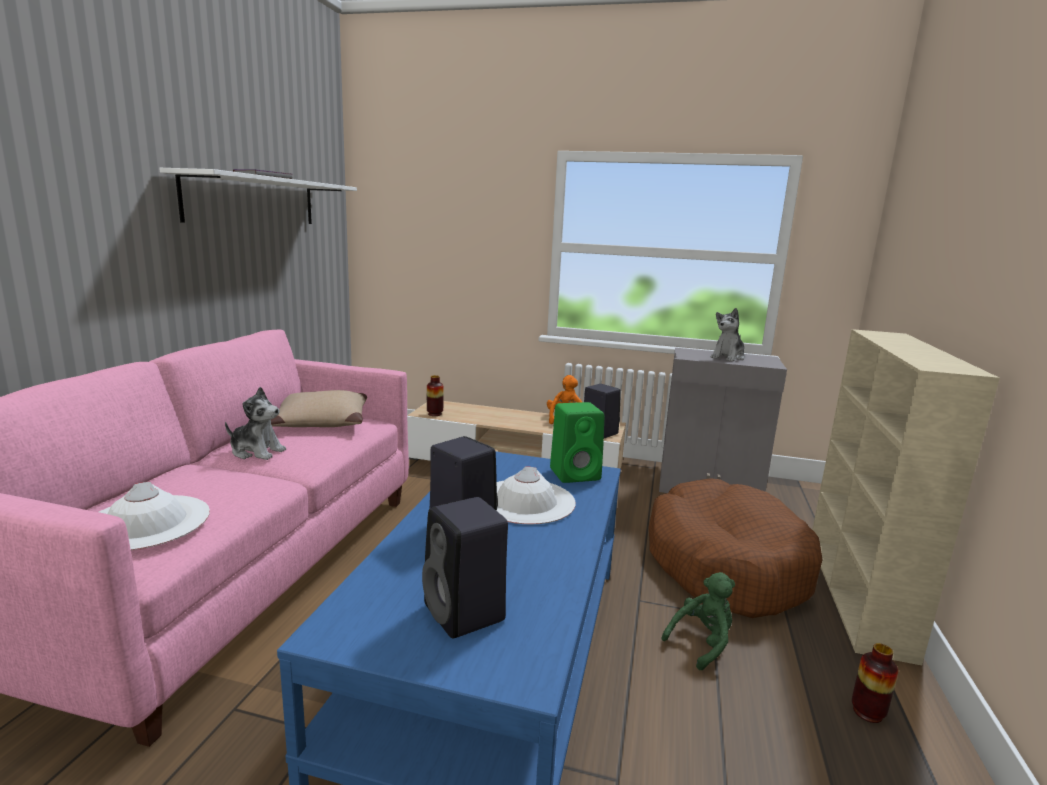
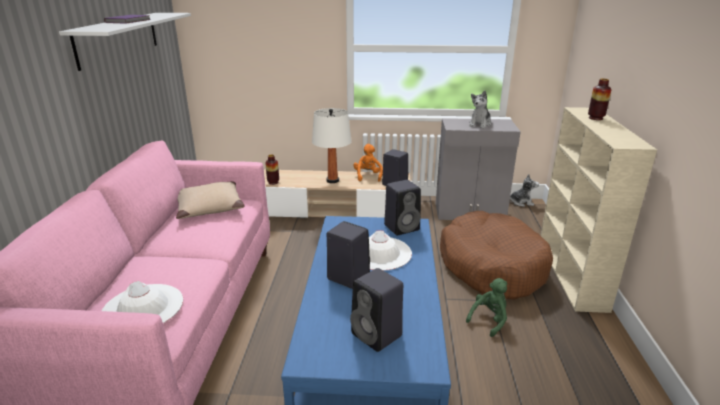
camera: 10 degrees left, 10 degrees up
plush toy [225,387,286,460] -> plush toy moved to [510,174,539,207]
green speaker [550,402,604,483] -> black speaker [384,180,421,235]
vase [852,643,898,723] -> vase moved to [588,79,611,120]
none -> white table lamp [312,108,352,183]

